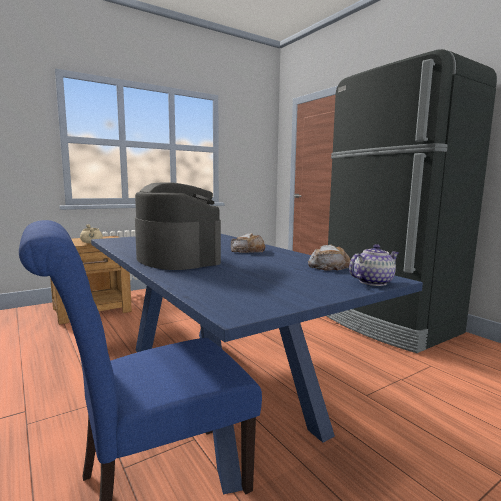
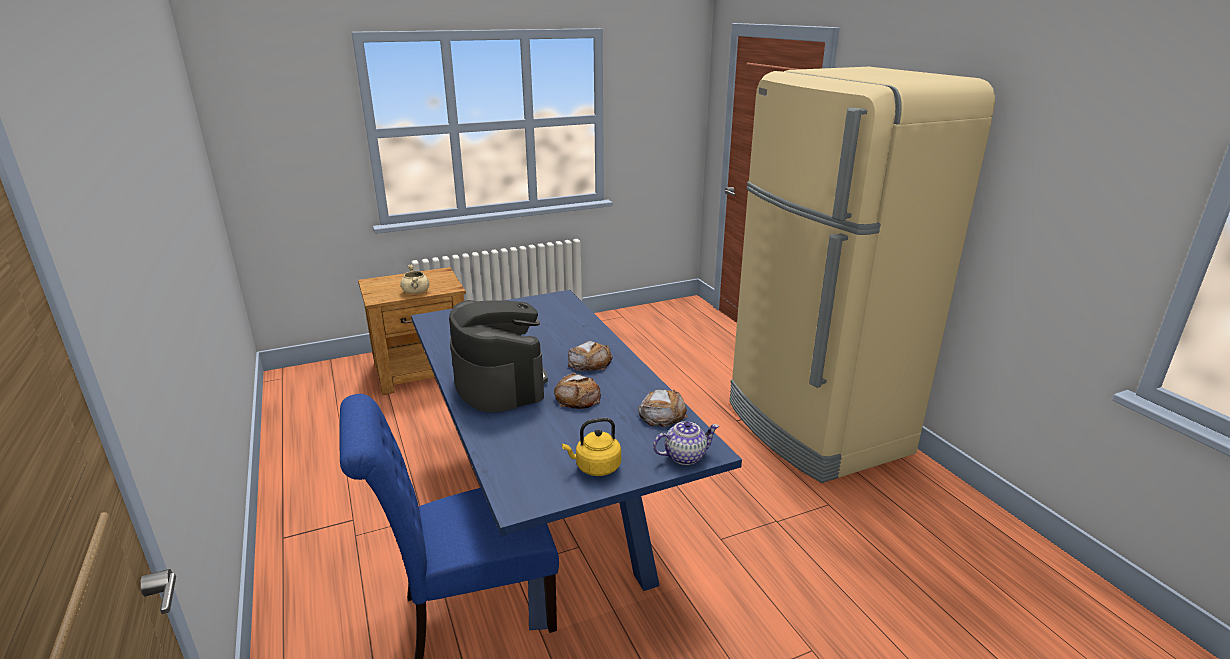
camera: 10 degrees right, 15 degrees up
black fridge [327,49,497,353] -> beige fridge [730,67,995,483]
none -> bread [554,373,601,409]
none -> yellow kettle [562,418,621,476]

